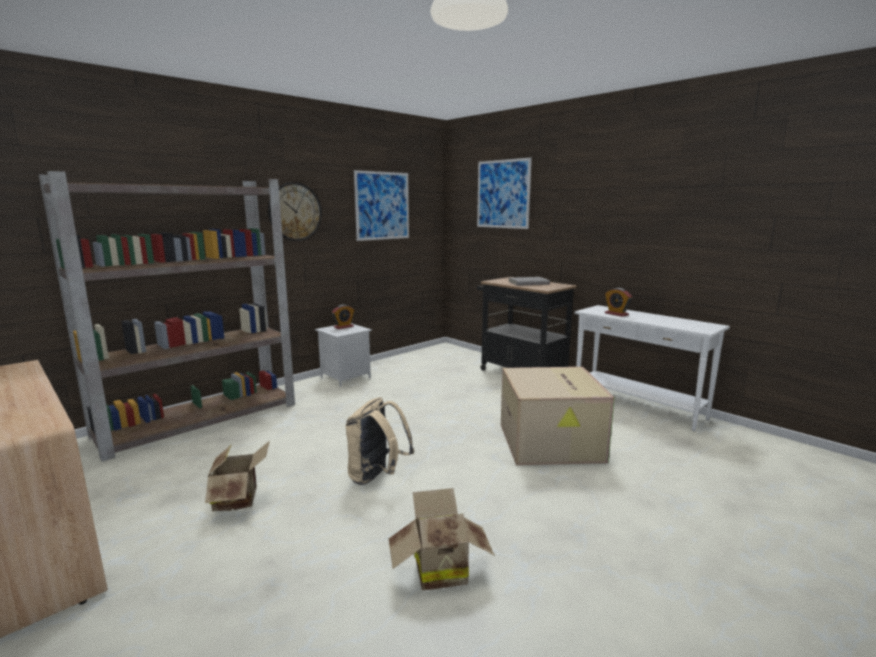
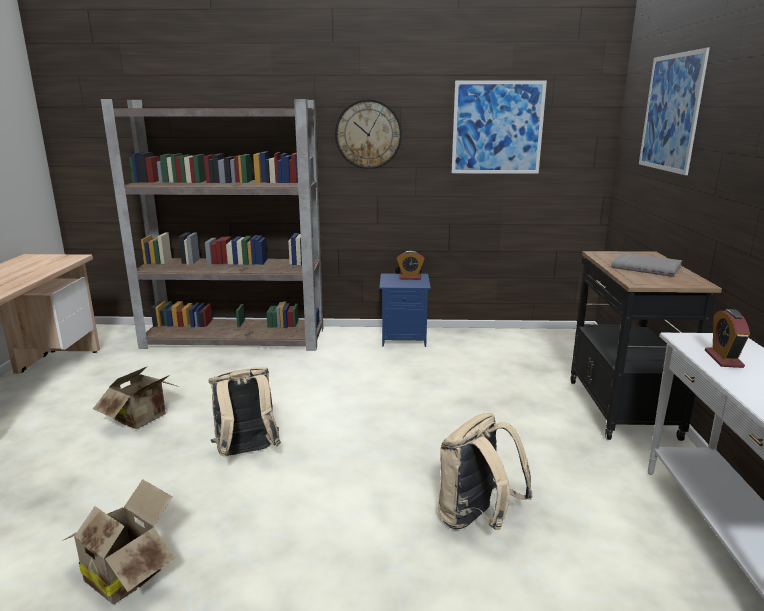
camera: 45 degrees right, 5 degrees up
grey nightstand [315,323,372,387] -> blue nightstand [379,274,431,347]
cardboard box [501,367,615,465] -> beige backpack [438,413,533,530]

